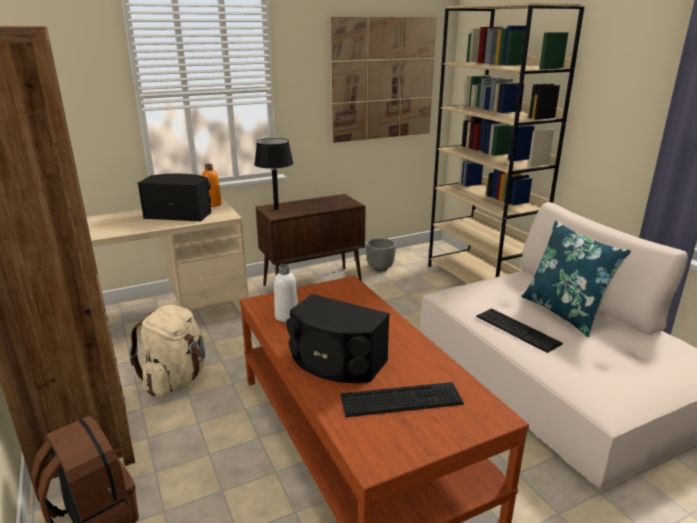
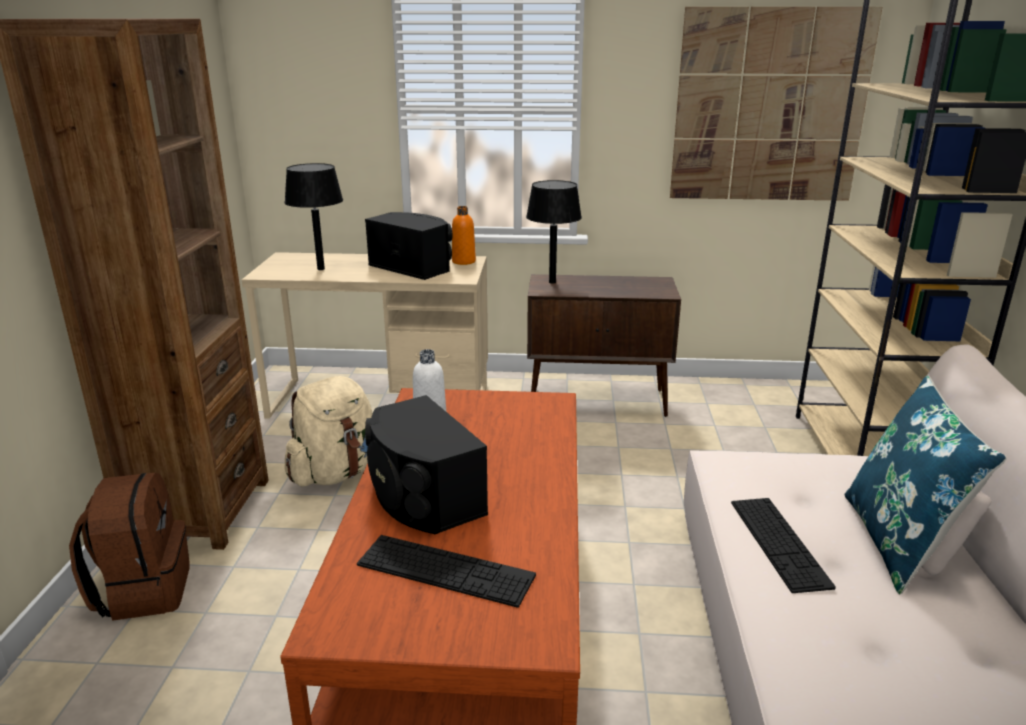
camera: 30 degrees right, 0 degrees up
grey planter [366,238,396,272] -> none
none -> black table lamp [284,163,343,270]

